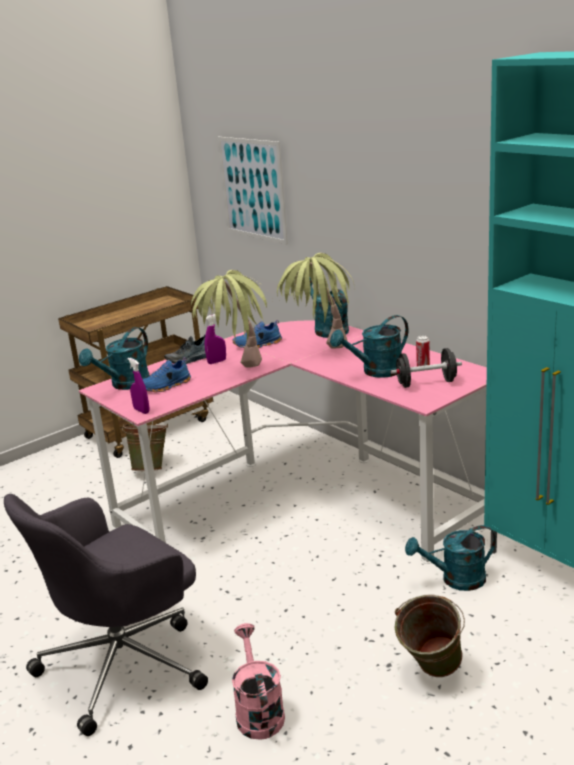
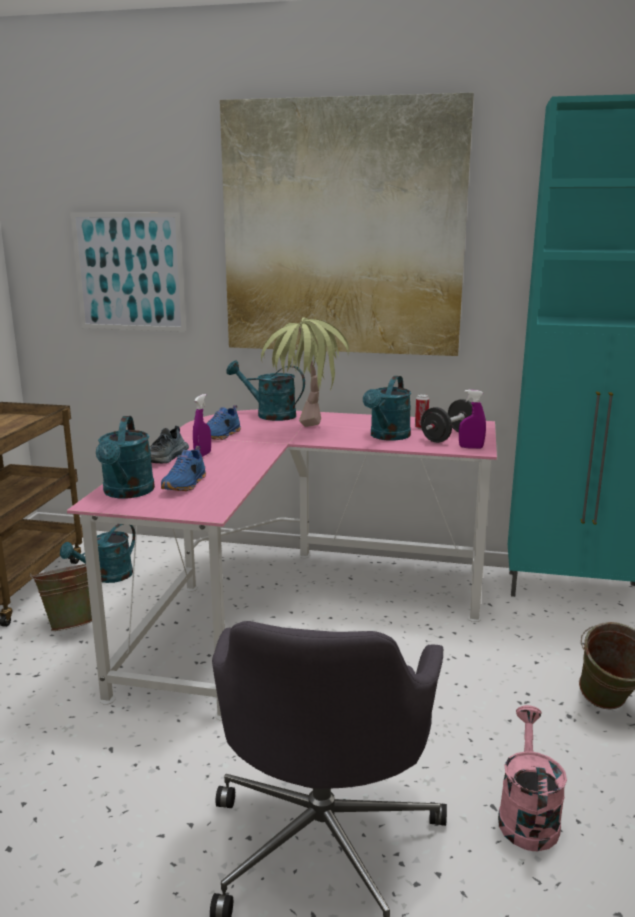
camera: 40 degrees left, 5 degrees down
purple spray bottle [127,358,149,414] -> purple spray bottle moved to [459,390,486,449]
potted plant [191,270,267,368] -> none
pink watering can [232,623,285,740] -> pink watering can turned 60 degrees clockwise [498,705,567,851]
turquoise watering can [405,525,496,591] -> turquoise watering can moved to [60,524,135,583]
none -> picture [220,93,474,356]

